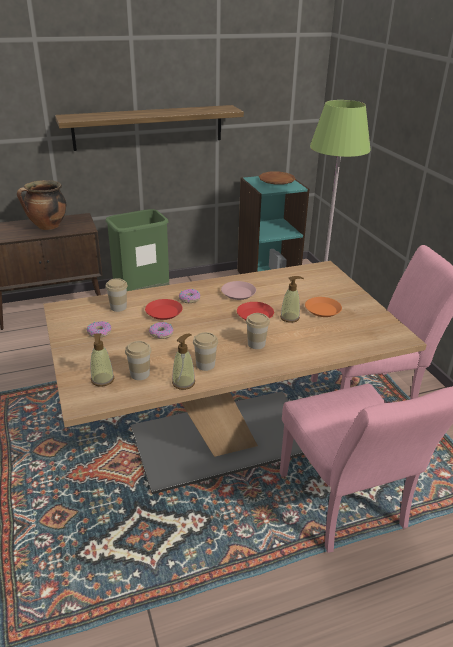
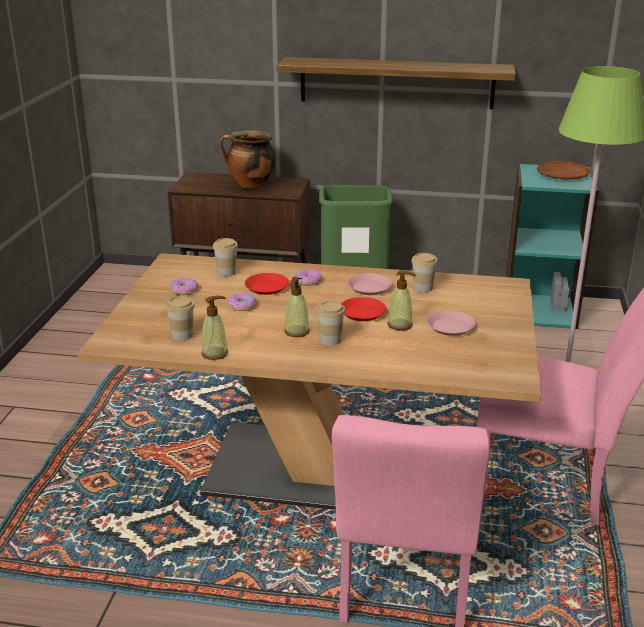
camera: 30 degrees right, 5 degrees down
soap dispenser [91,333,114,387] -> soap dispenser moved to [284,277,310,337]
cup [193,332,218,371] -> cup moved to [411,253,438,293]
orange plate [305,297,342,317] -> pink plate [427,310,476,336]

